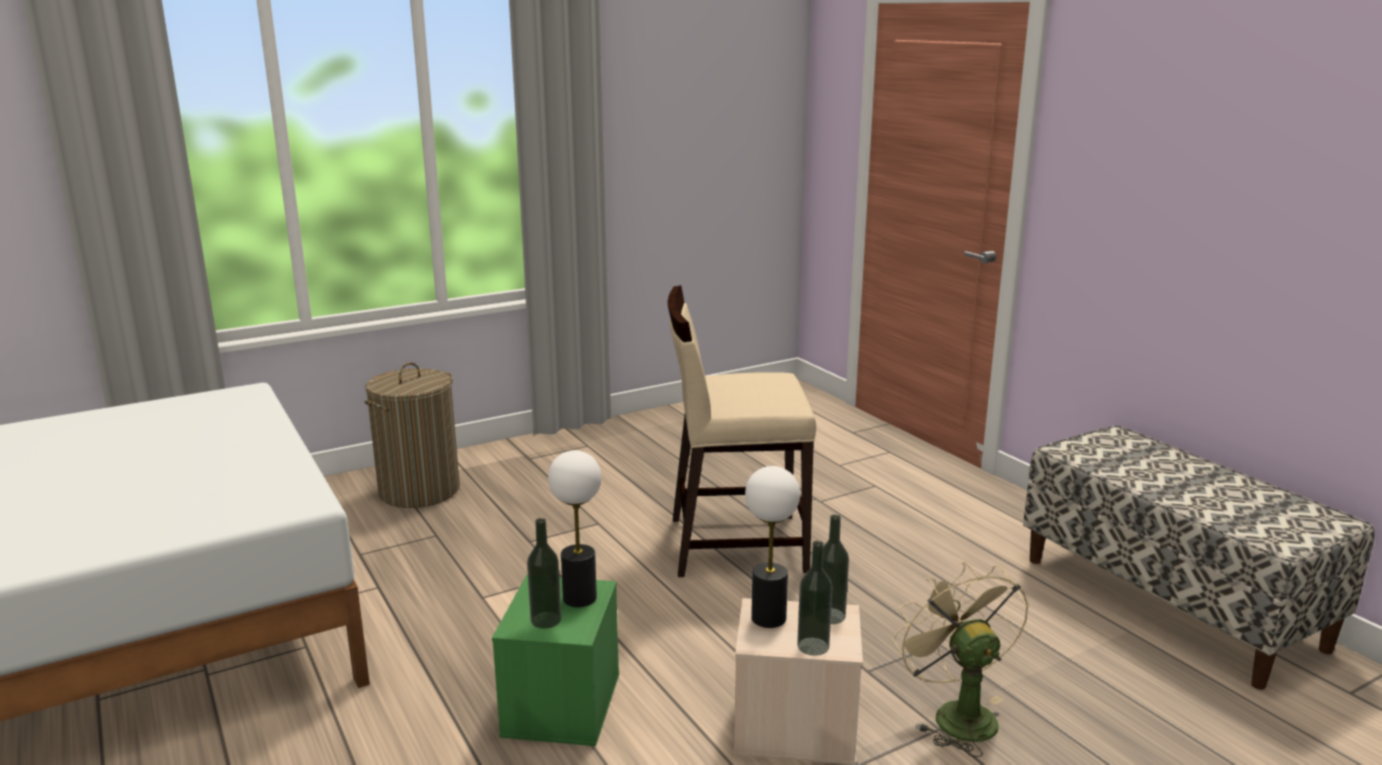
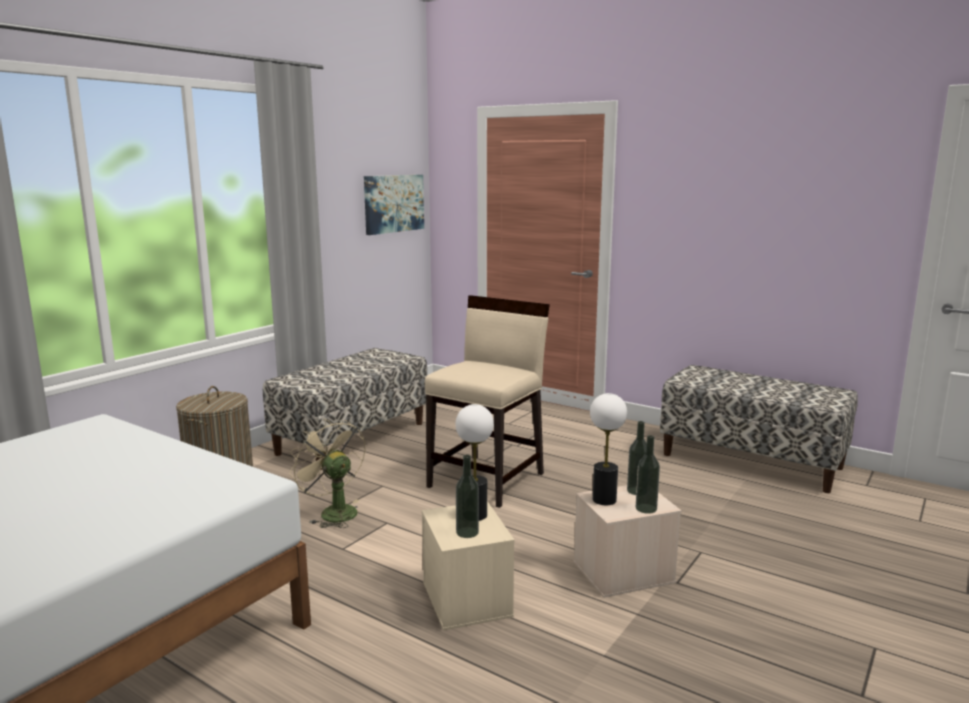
camera: 25 degrees left, 5 degrees down
green storage box [492,575,619,746] -> beige storage box [422,501,515,631]
beige chair [668,285,816,577] -> beige chair turned 150 degrees clockwise [425,295,550,508]
beige fan [893,562,1029,757] -> beige fan moved to [289,419,366,528]
none -> bench [263,348,427,470]
none -> picture [364,175,424,235]

